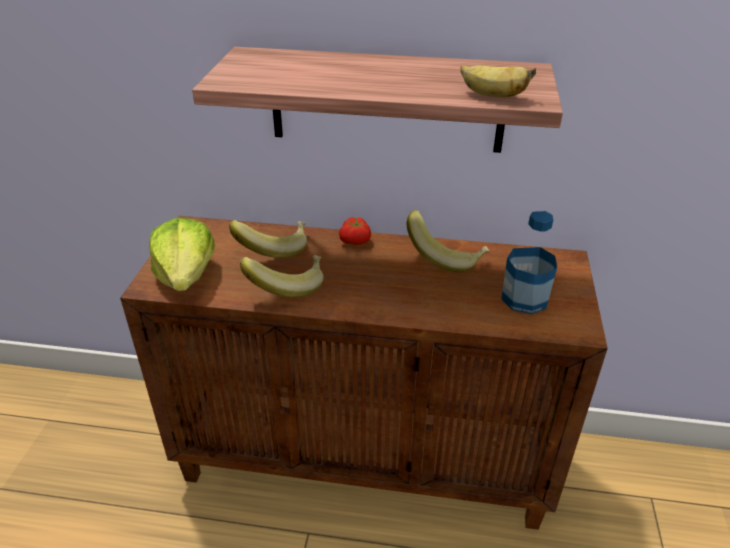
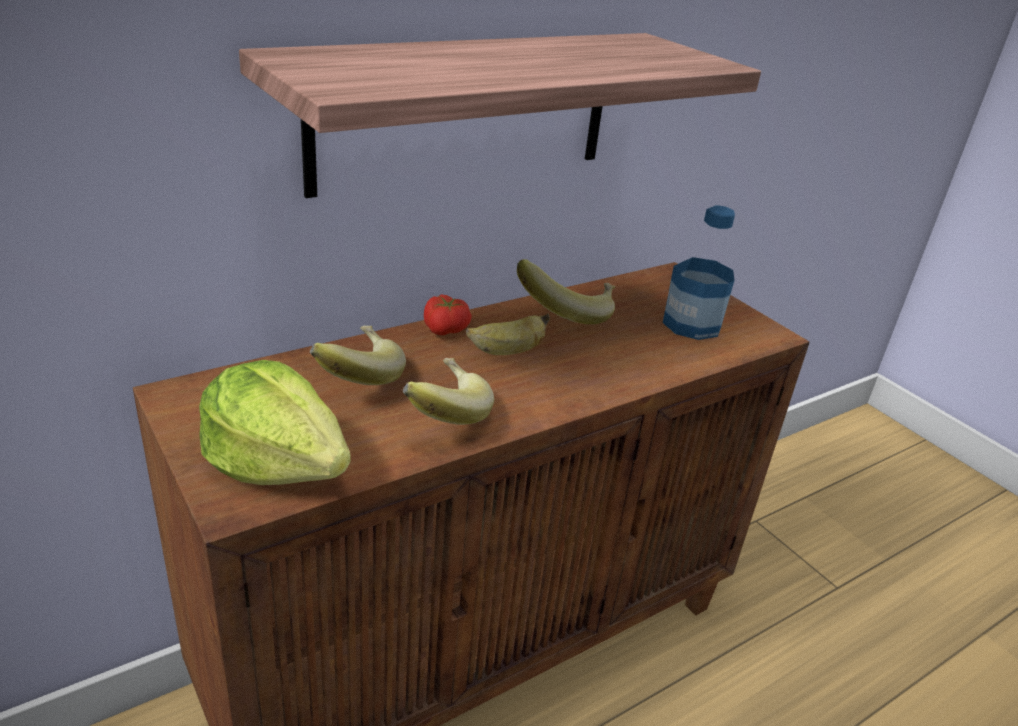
camera: 45 degrees left, 5 degrees down
banana [460,65,536,97] -> banana moved to [466,313,550,355]

